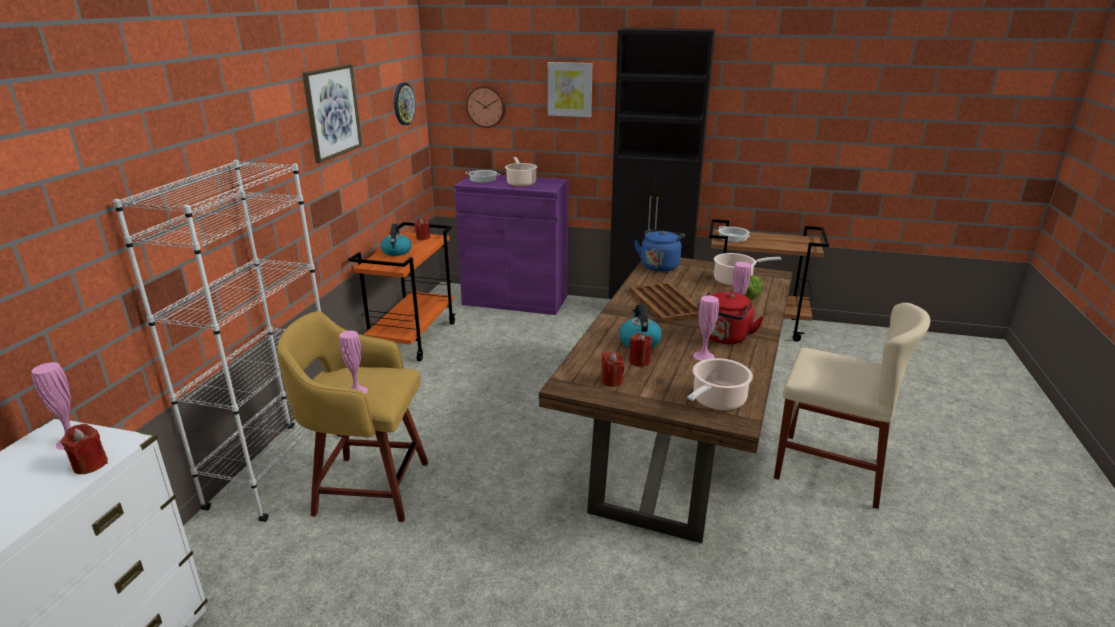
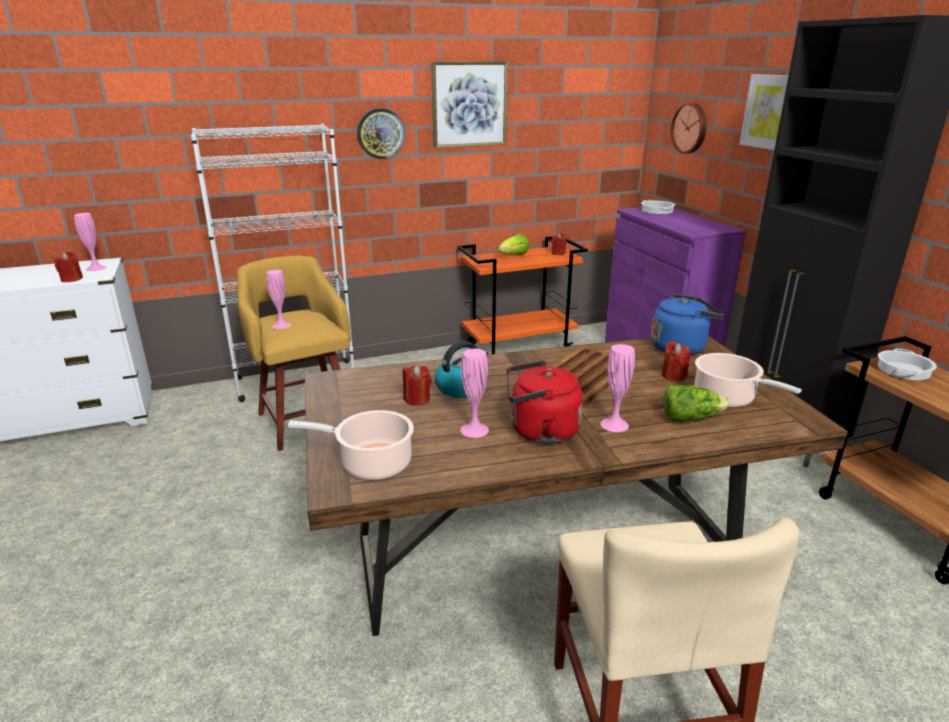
camera: 55 degrees right, 0 degrees up
kettle [381,224,412,256] -> lettuce [498,234,529,255]
wall clock [394,82,415,125] -> wall clock moved to [357,108,405,159]
cooking pot [505,157,537,187] -> none
red candle [601,351,624,387] -> red candle moved to [662,342,691,381]

